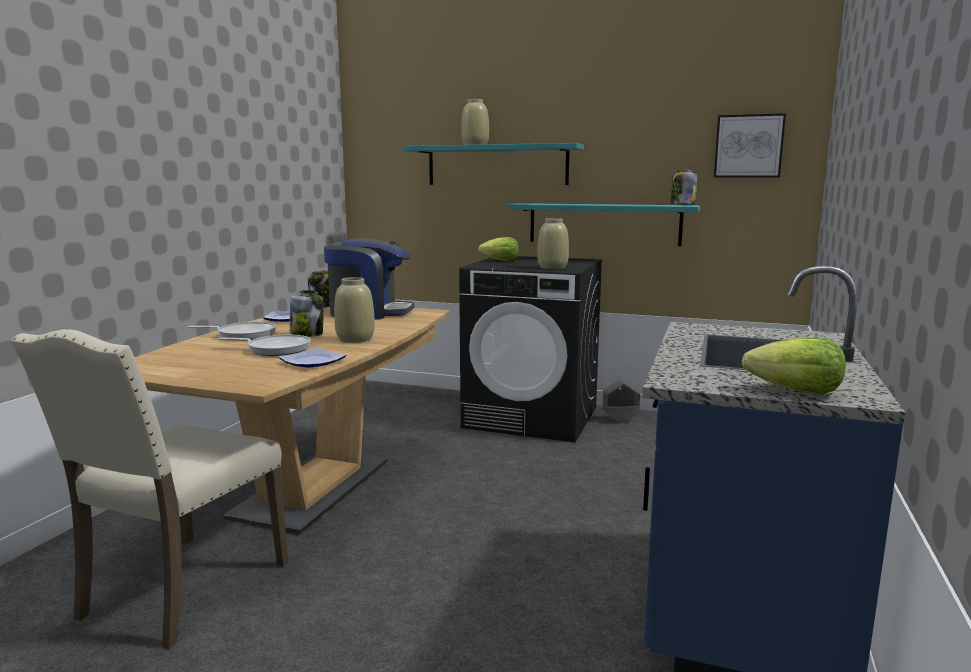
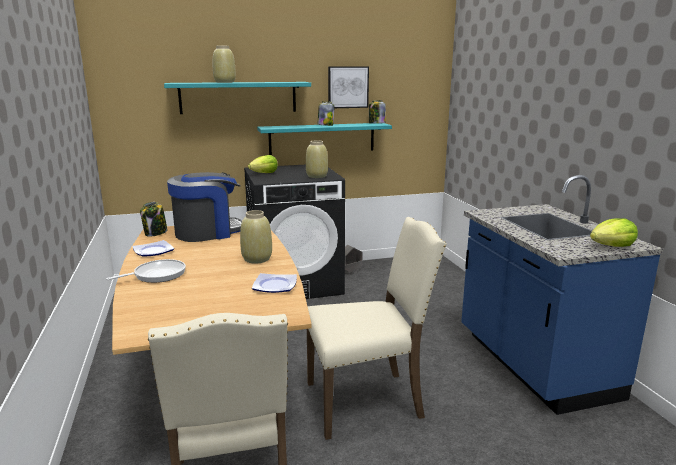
camera: 35 degrees left, 5 degrees up
frying pan [218,335,311,356] -> none
jar [290,290,324,337] -> jar moved to [317,101,334,126]
picture [714,113,786,178] -> picture moved to [328,66,369,108]
none -> beige chair [307,217,447,440]

